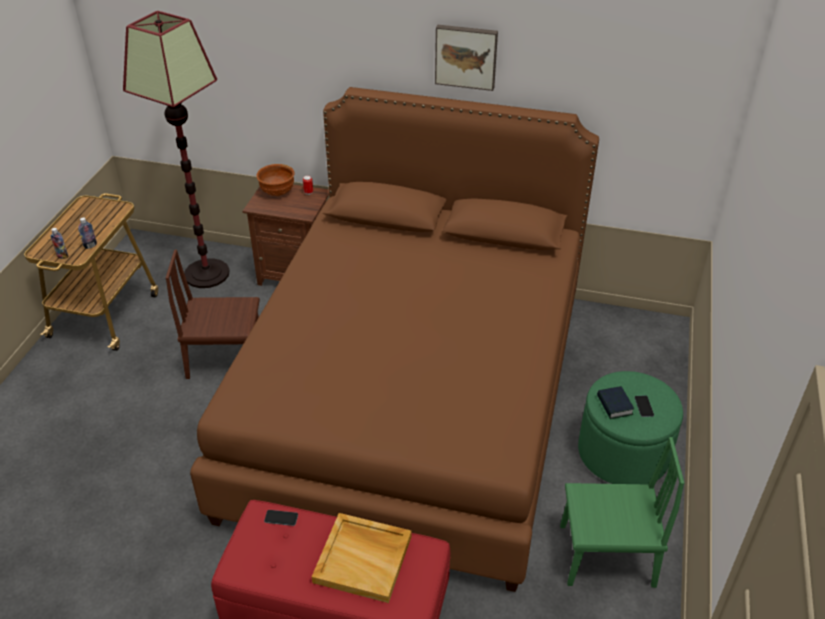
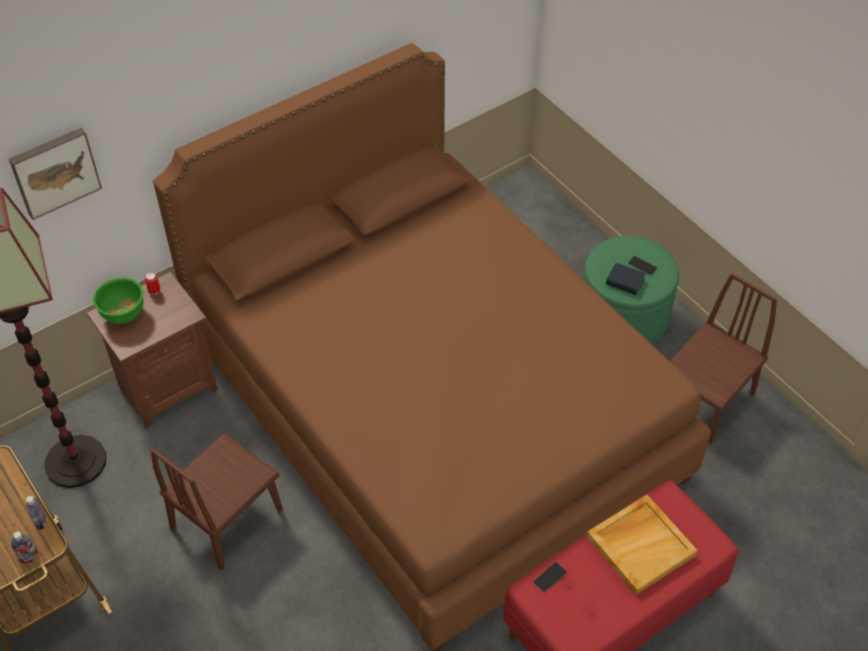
camera: 50 degrees left, 10 degrees up
brown bowl [256,164,294,196] -> green bowl [93,277,144,324]
picture [435,25,498,91] -> picture moved to [9,128,102,220]
green chair [560,437,684,588] -> brown chair [670,273,778,444]

